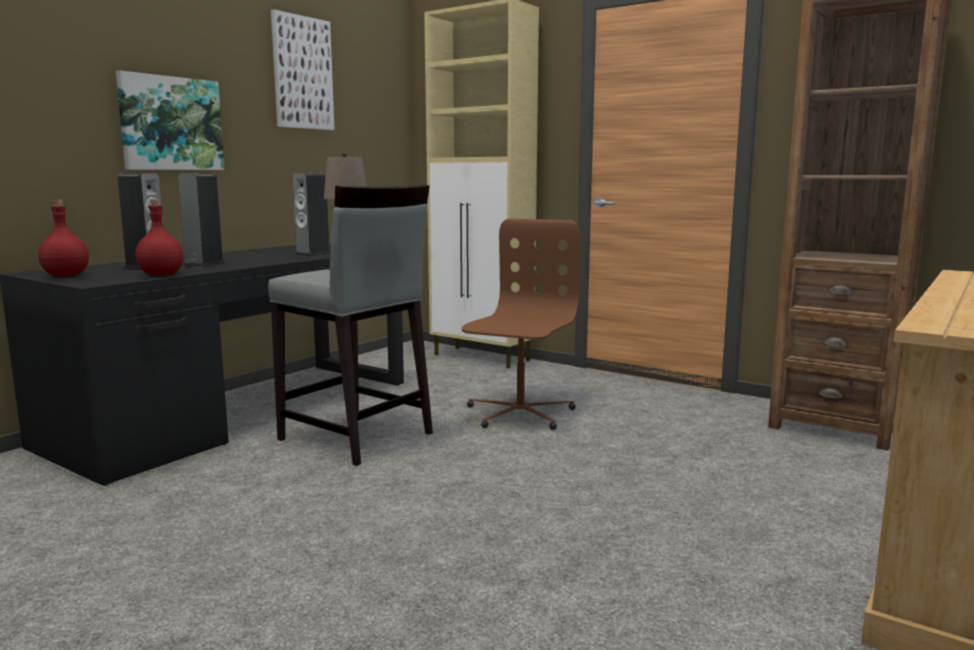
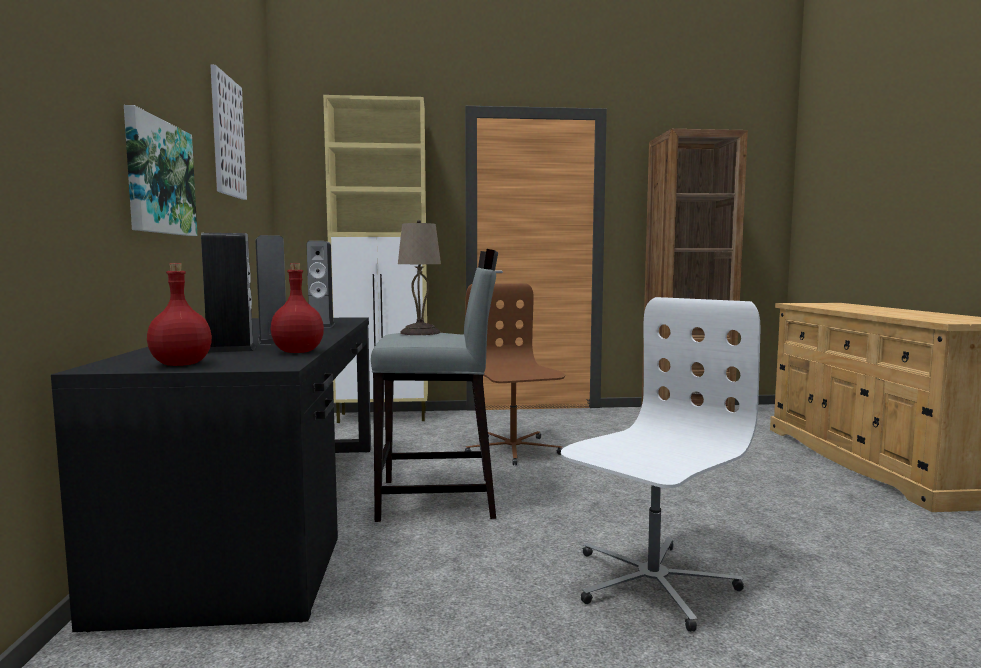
camera: 40 degrees left, 5 degrees down
none -> white office chair [561,297,760,632]

